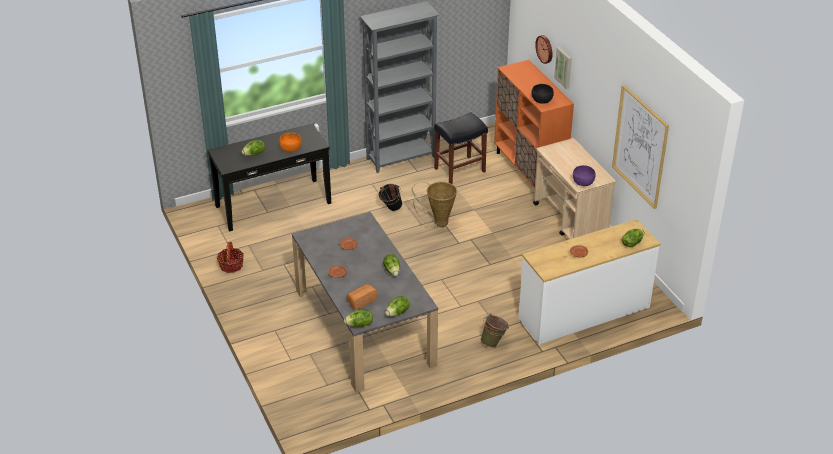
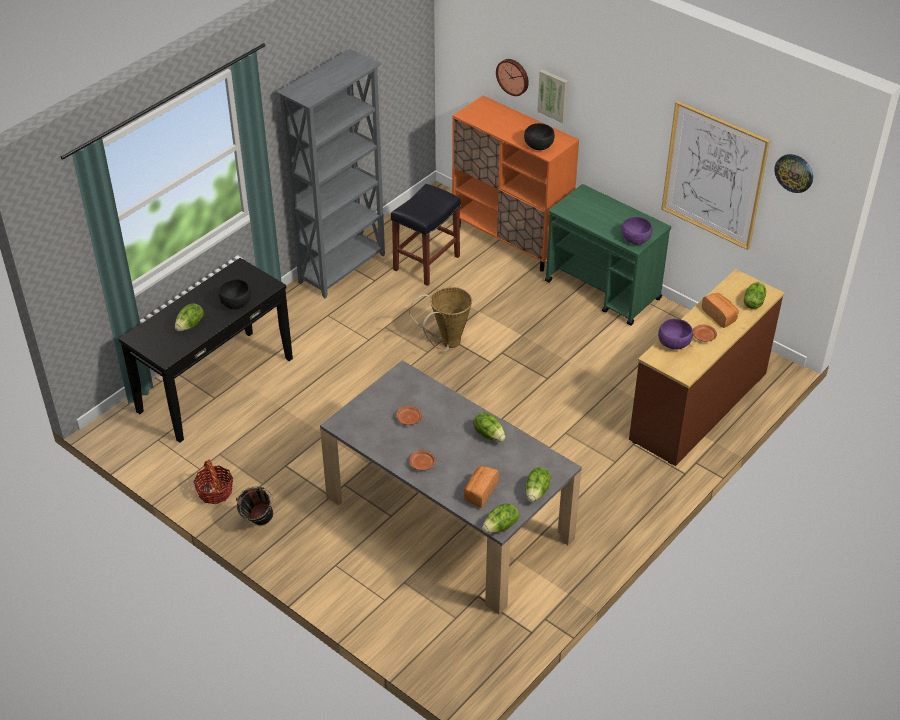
camera: 25 degrees left, 5 degrees up
orange bowl [279,133,302,152] -> black bowl [219,279,251,309]
black bucket [379,184,402,211] -> black bucket moved to [236,486,273,526]
green bucket [481,314,509,347] -> none
white dresser [519,219,661,345] -> brown dresser [629,269,785,466]
beige cart [533,138,616,239] -> green cart [545,184,671,326]
none -> purple bowl [658,319,693,350]
none -> bread [702,293,739,328]
none -> wall clock [774,154,813,193]

